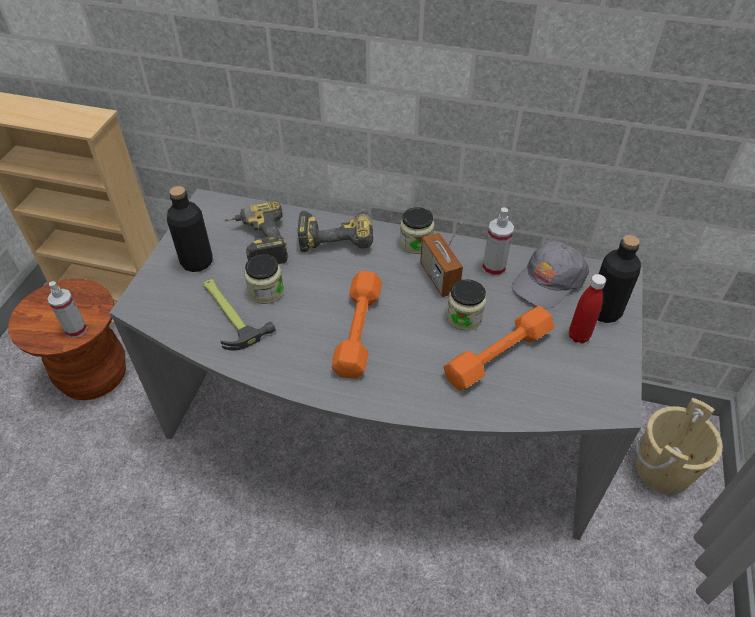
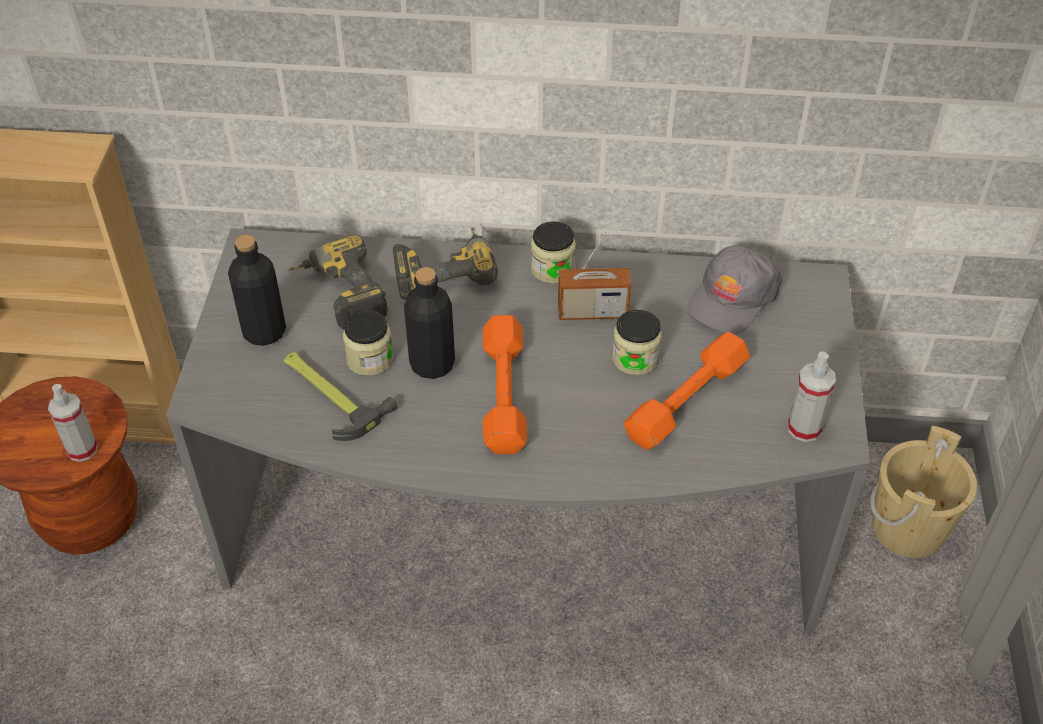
camera: 10 degrees left, 0 degrees up
radio [420,223,463,297] -> radio turned 60 degrees counterclockwise [558,226,631,320]
spray bottle [482,207,514,277] -> spray bottle moved to [788,351,836,442]
red bottle [569,274,606,344] -> none
black bottle [598,235,641,323] -> black bottle moved to [404,267,455,379]

